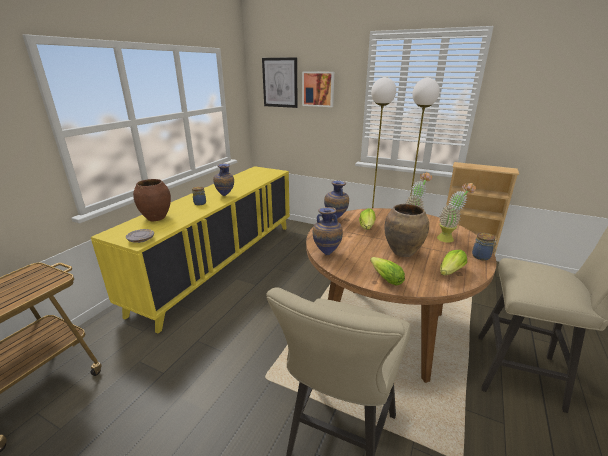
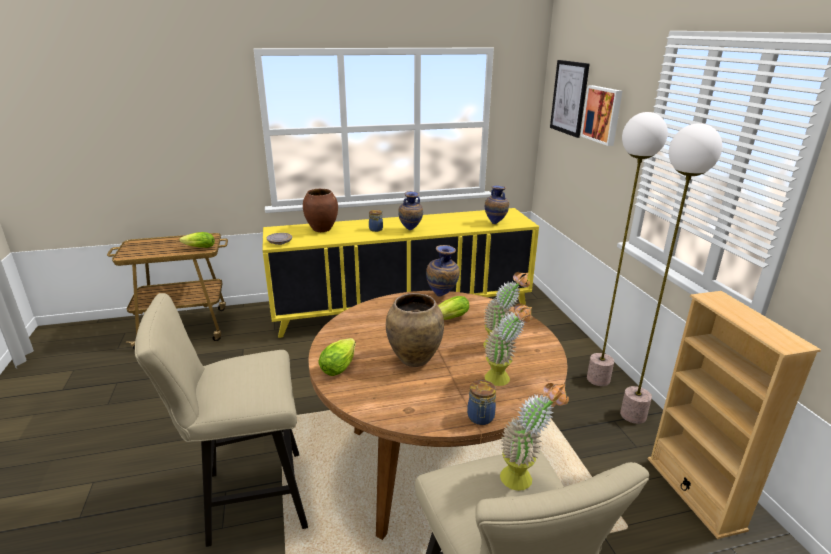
camera: 50 degrees right, 0 degrees up
vase [313,207,343,255] -> vase moved to [485,186,509,224]
lettuce [440,250,467,276] -> lettuce moved to [179,232,215,248]
none -> potted plant [500,383,569,491]

